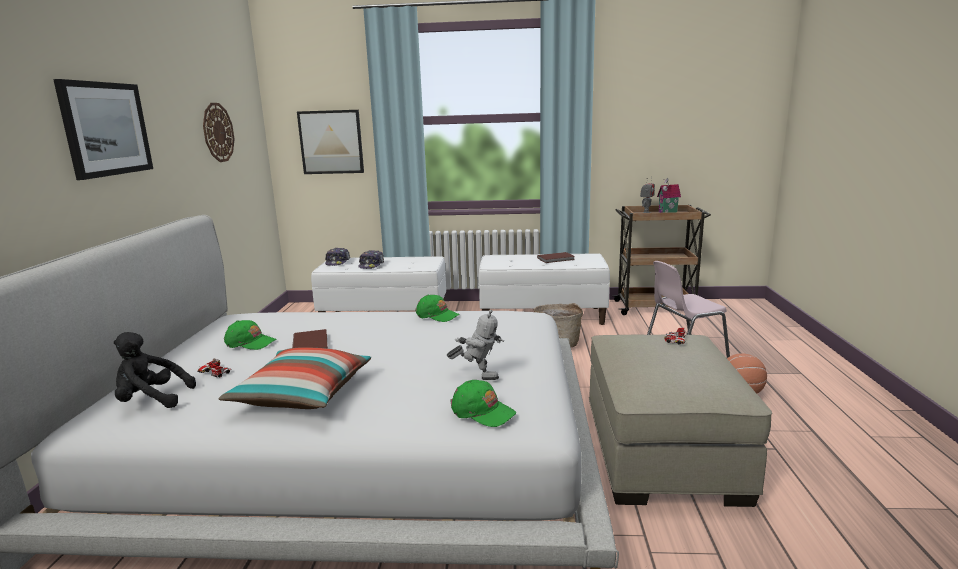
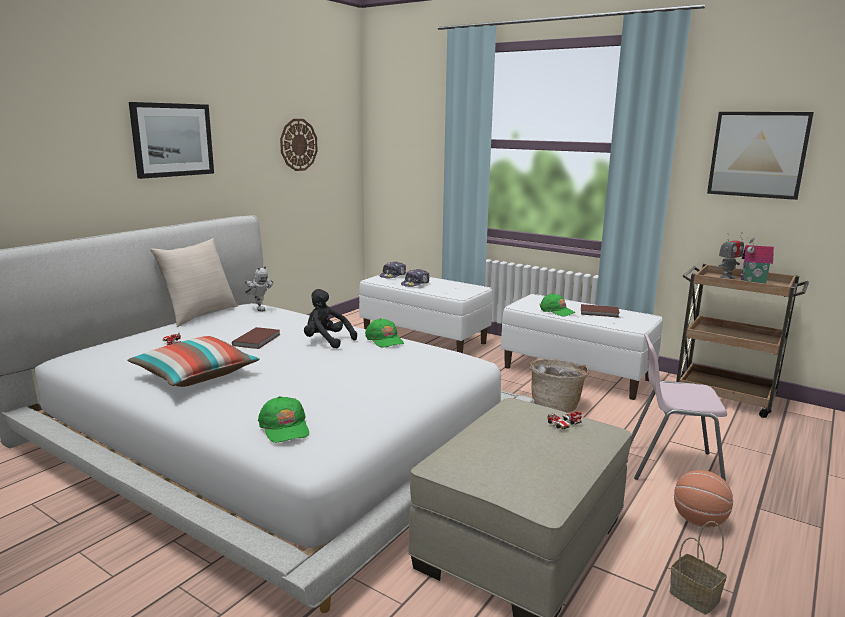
camera: 30 degrees right, 0 degrees up
black plush toy [114,332,196,408] -> black plush toy moved to [304,289,357,348]
green cap [224,320,277,350] -> green cap moved to [539,293,576,316]
picture [297,110,364,174] -> picture moved to [707,112,814,200]
toy robot [447,310,504,380] -> toy robot moved to [244,266,273,311]
none -> beige pillow [150,238,238,327]
none -> basket [669,521,727,615]

